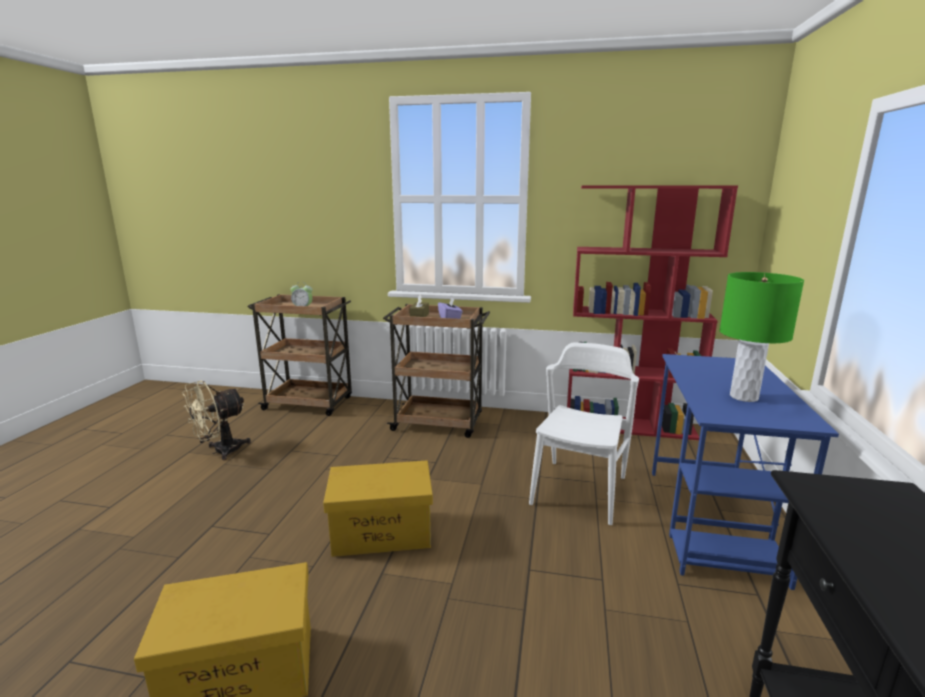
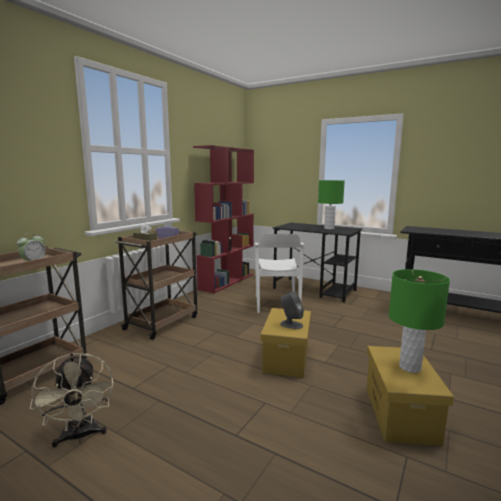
camera: 70 degrees left, 5 degrees down
white chair [529,342,639,525] -> white chair turned 135 degrees counterclockwise [255,234,304,313]
blue desk [652,354,839,590] -> black desk [273,223,362,303]
none -> grey speaker [280,291,304,329]
none -> green table lamp [389,269,450,373]

